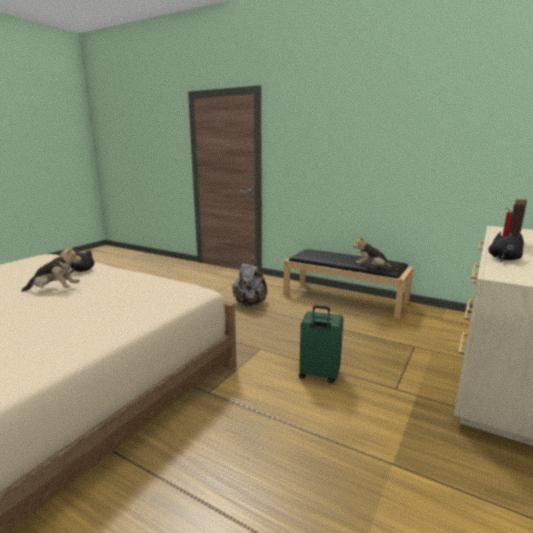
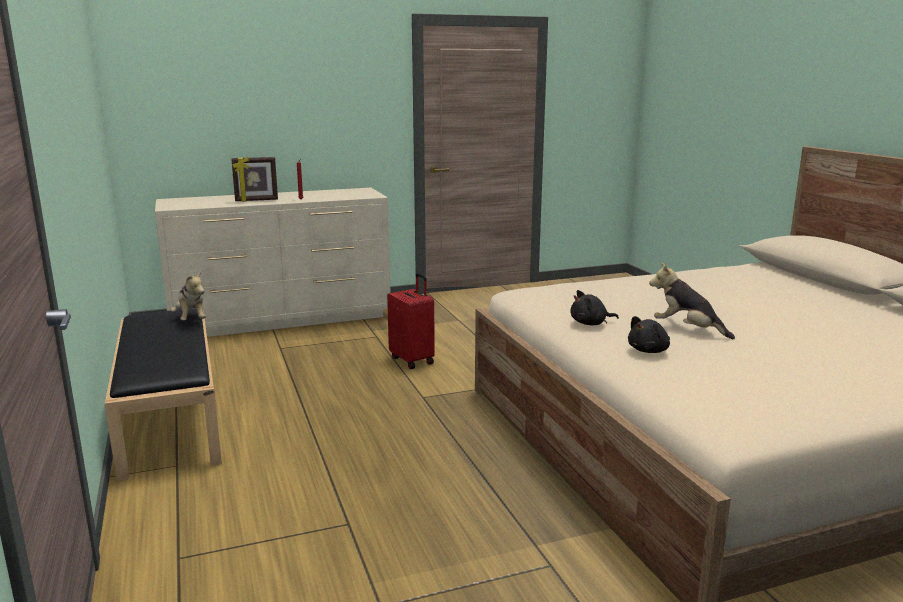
camera: 140 degrees left, 0 degrees up
grey backpack [232,260,267,306] -> none
green suitcase [299,305,344,383] -> red suitcase [387,273,435,369]
black plush toy [488,232,524,262] -> black plush toy moved to [570,290,619,325]

